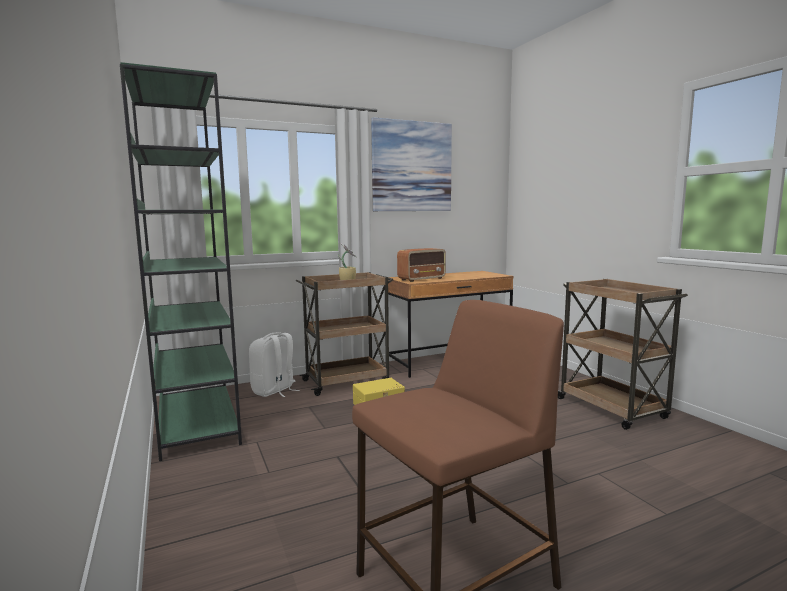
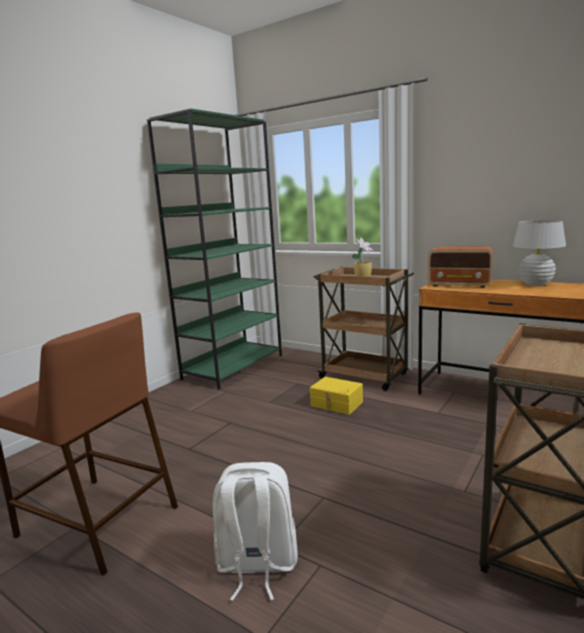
camera: 60 degrees right, 5 degrees up
white backpack [249,332,299,397] -> white backpack moved to [213,462,298,601]
picture [371,117,452,211] -> none
none -> white table lamp [513,220,566,286]

